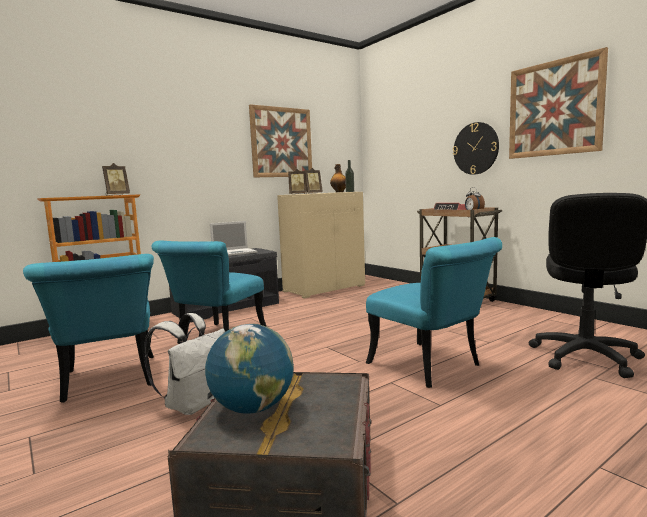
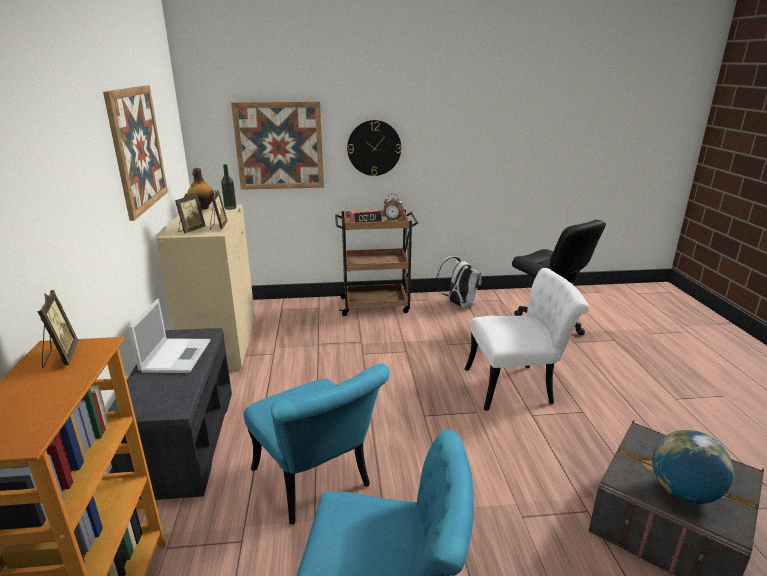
camera: 60 degrees left, 15 degrees up
white backpack [144,313,225,415] -> white backpack moved to [436,256,482,308]
turquoise chair [366,237,502,388] -> white chair [465,268,589,411]
picture [509,47,608,159] -> picture moved to [231,102,324,190]

